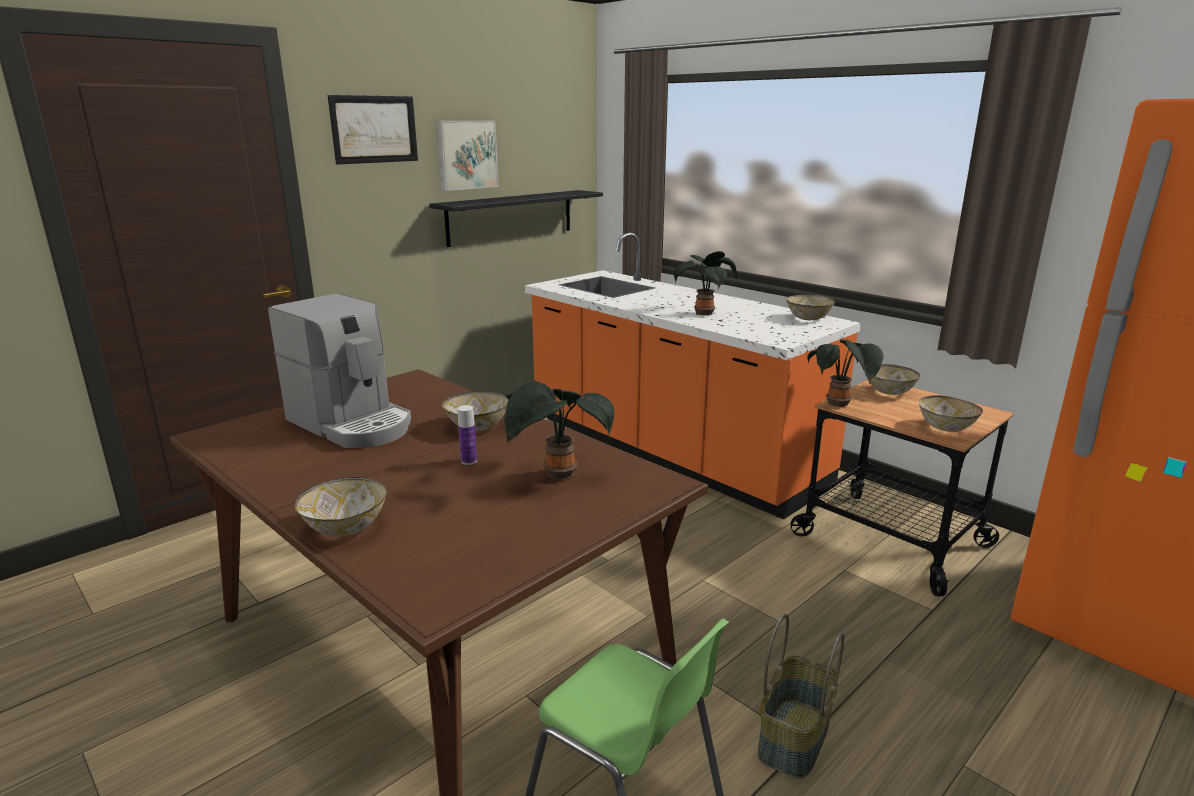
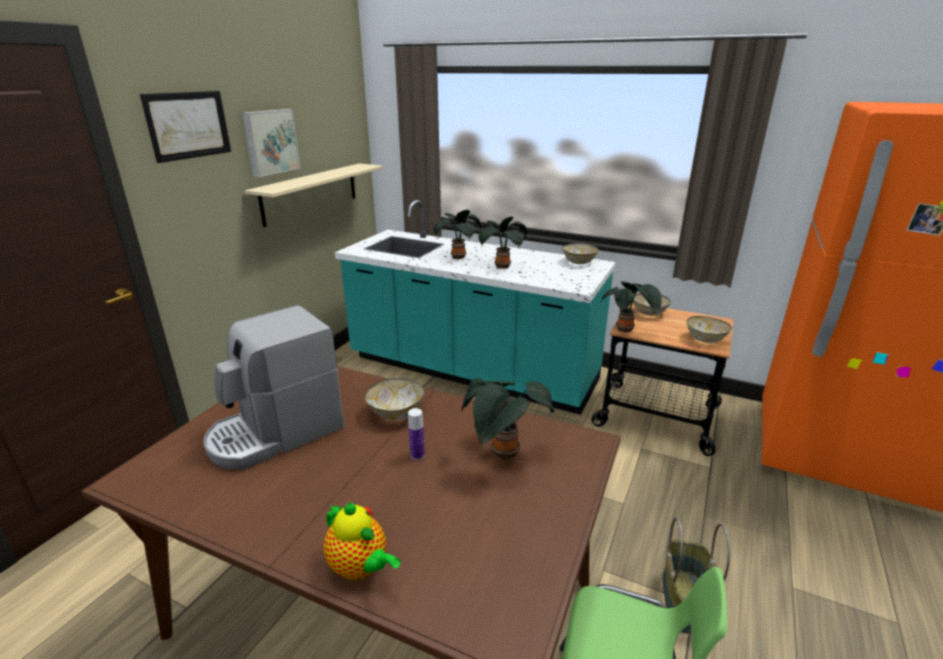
camera: 20 degrees left, 5 degrees up
coffee machine [268,293,411,448] -> coffee machine turned 120 degrees clockwise [204,305,344,469]
bowl [295,477,387,537] -> teapot [323,502,401,581]
black shelf [429,190,603,247] -> beige shelf [245,164,383,227]
orange counter [525,232,861,519] -> turquoise counter [335,200,616,415]
none -> potted plant [434,210,481,259]

